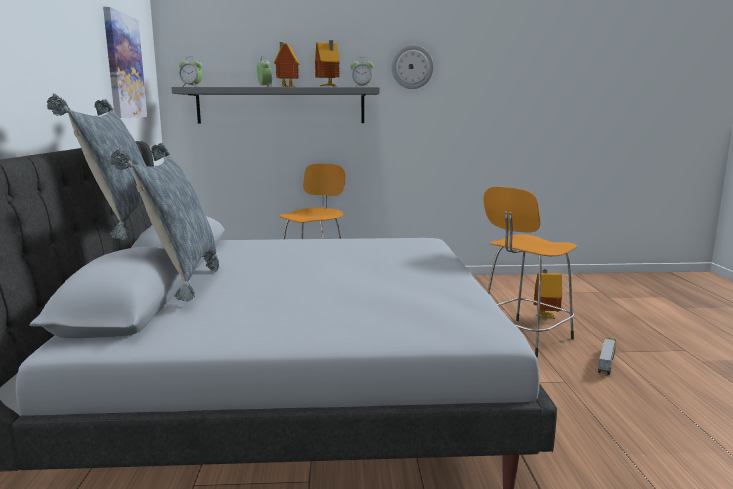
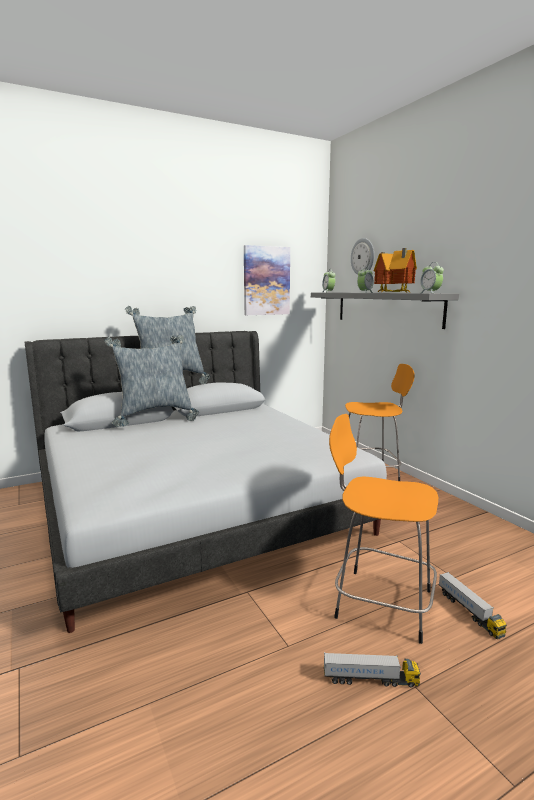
camera: 65 degrees right, 0 degrees up
wall clock [392,45,434,89] -> wall clock moved to [351,238,374,275]
toy house [534,269,562,319] -> toy truck [439,572,507,639]

